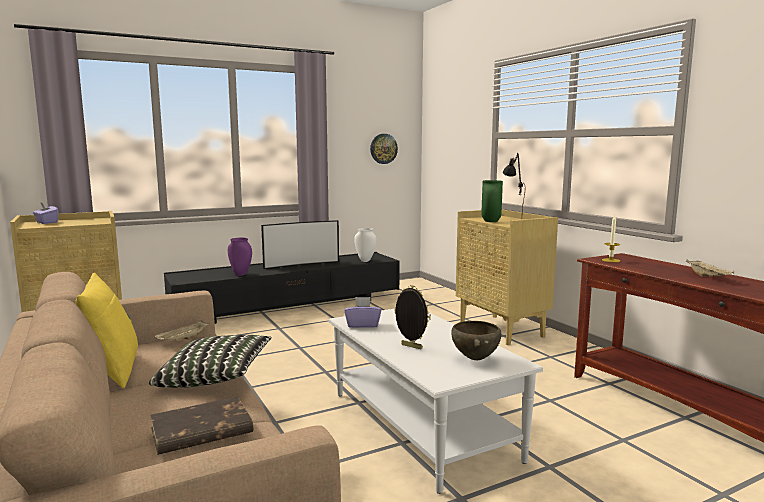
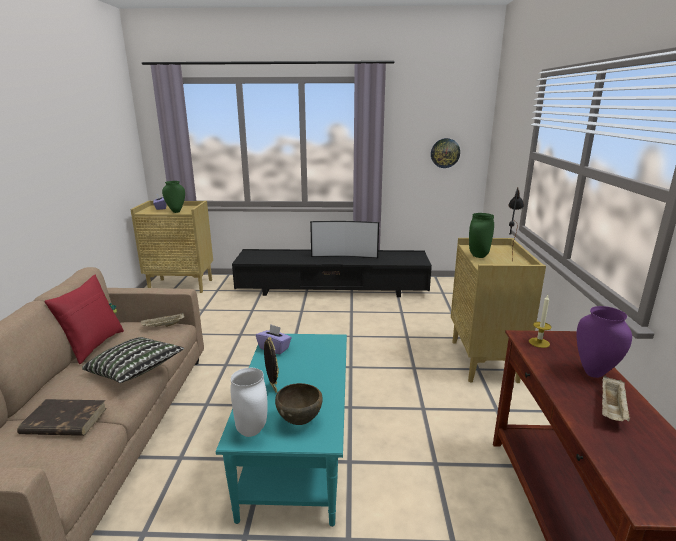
camera: 30 degrees right, 10 degrees up
yellow pillow [75,273,138,388] -> red pillow [45,275,124,364]
purple vase [228,238,252,276] -> purple vase moved to [576,306,632,378]
white coffee table [328,308,543,494] -> turquoise coffee table [216,334,347,527]
white vase [354,228,377,262] -> white vase moved to [230,368,268,437]
none -> green vase [162,181,185,213]

